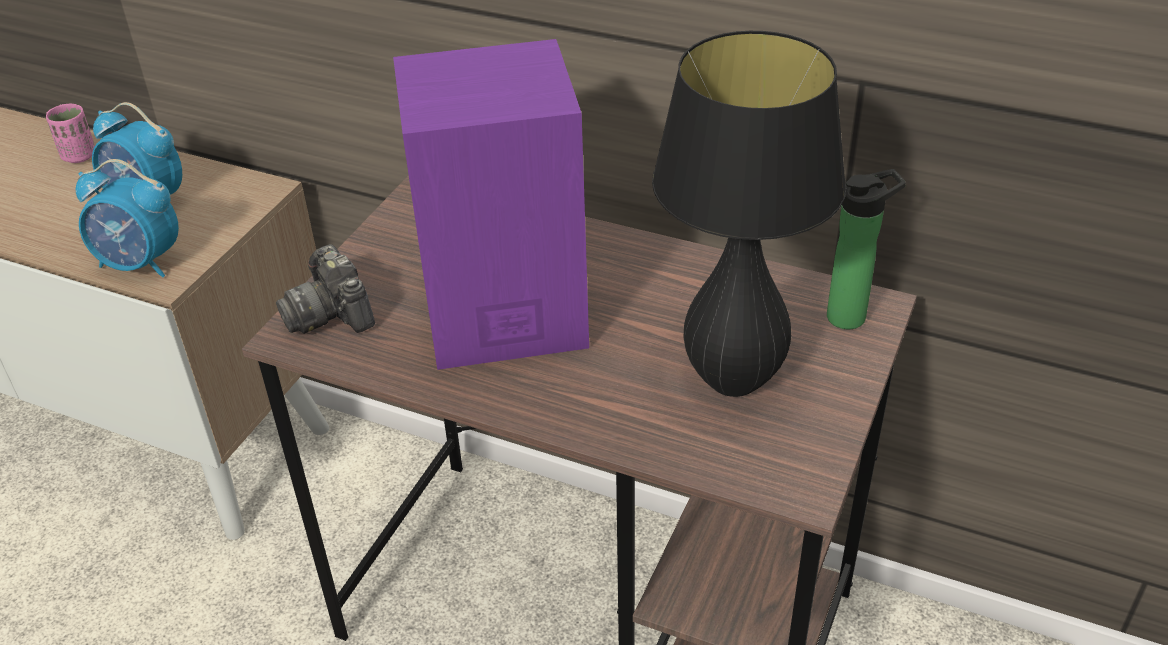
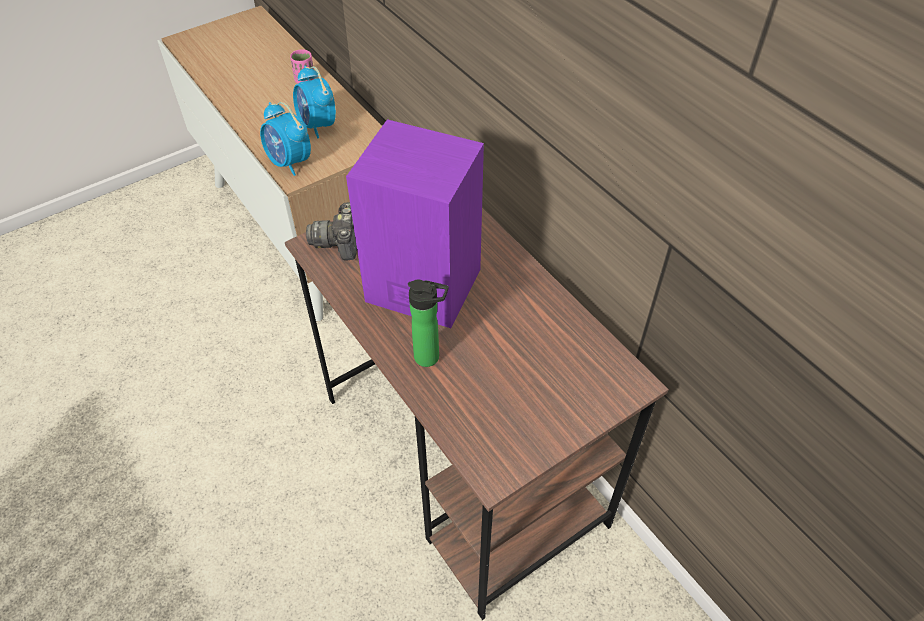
camera: 30 degrees right, 10 degrees up
black table lamp [652,31,847,397] -> none
bottle [827,169,906,329] -> bottle moved to [408,280,448,367]

